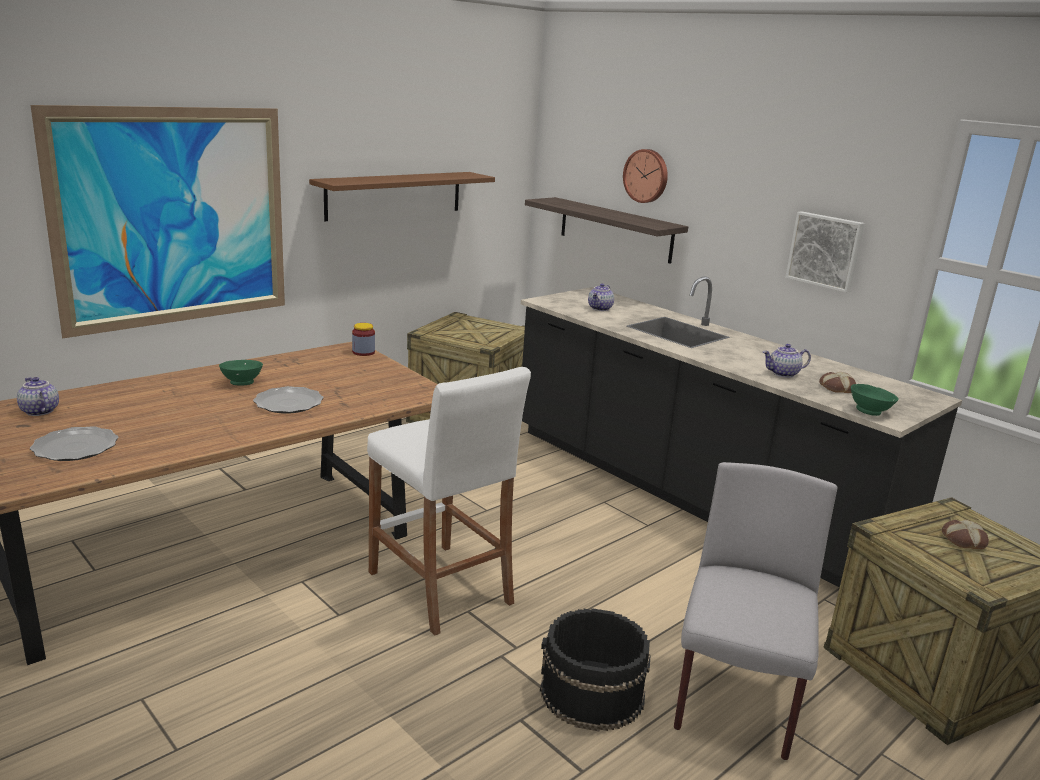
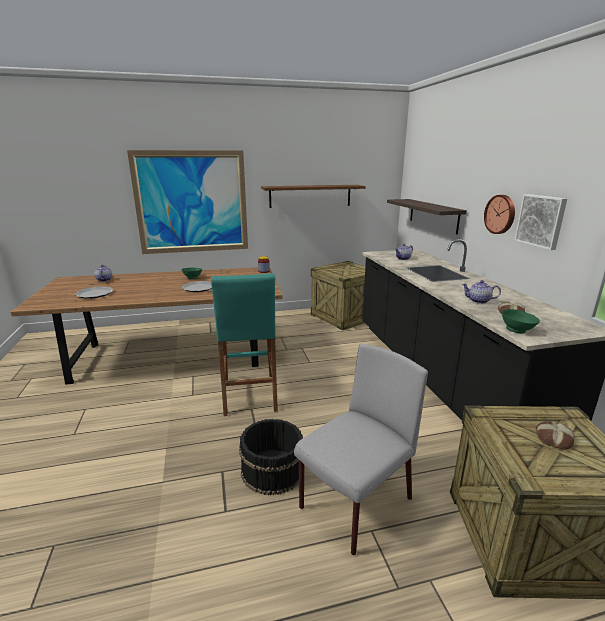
camera: 30 degrees right, 0 degrees up
white stool [367,367,531,636] -> turquoise stool [211,273,278,416]
wall clock [623,149,668,203] -> wall clock moved to [484,195,515,234]

